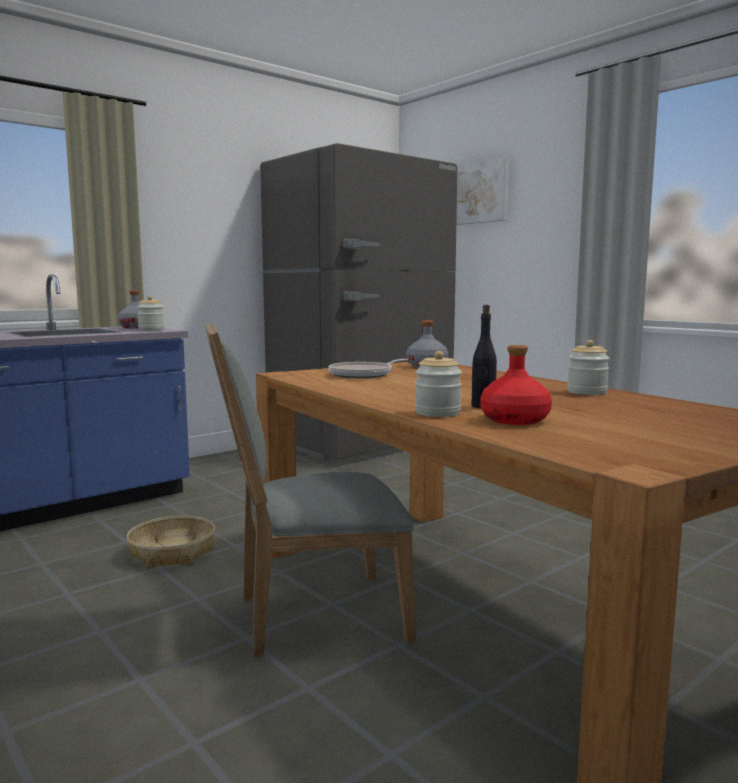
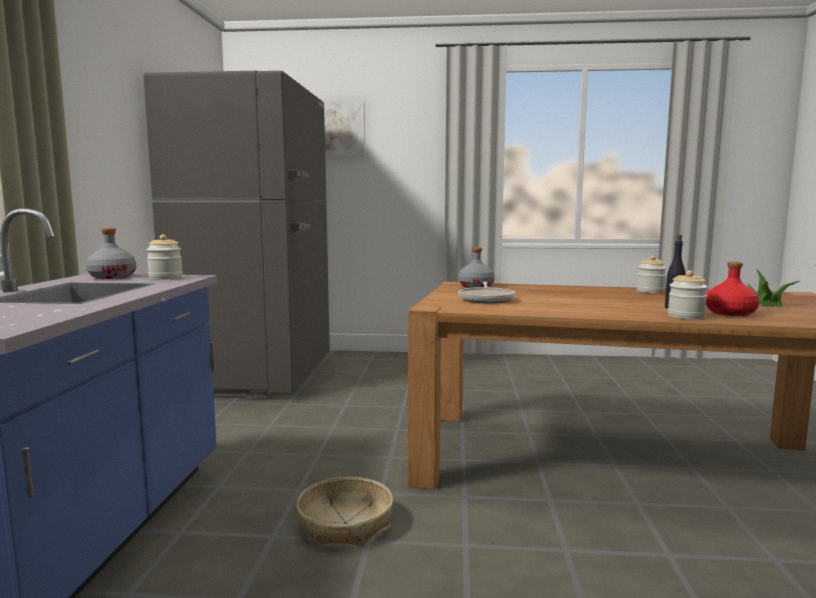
camera: 45 degrees left, 0 degrees up
grey chair [205,324,417,657] -> none
none -> potted plant [747,270,800,307]

